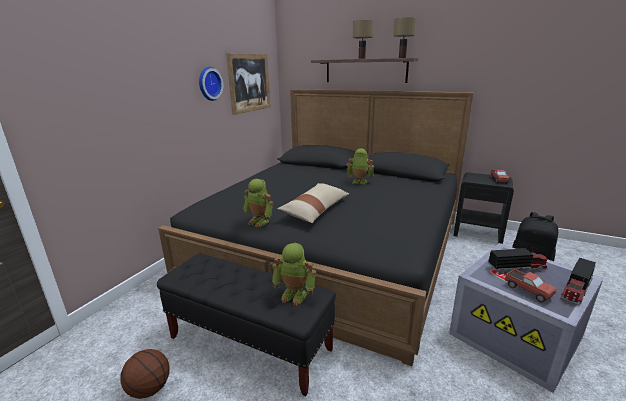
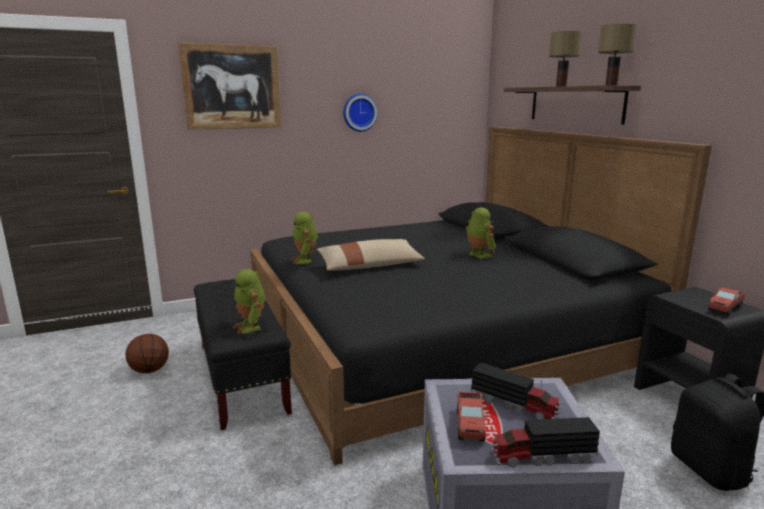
camera: 40 degrees right, 5 degrees down
picture [226,53,271,115] -> picture moved to [178,42,282,130]

